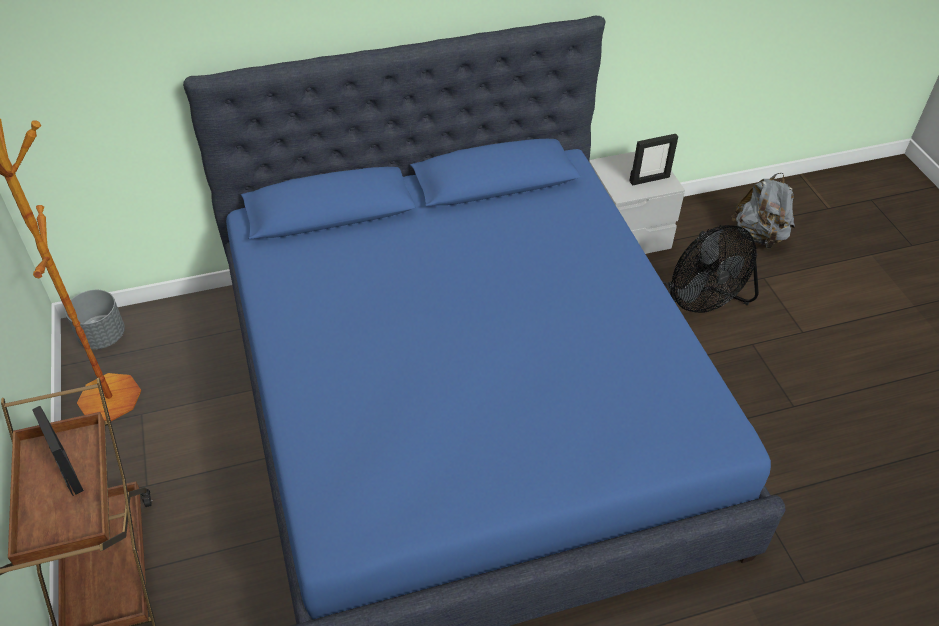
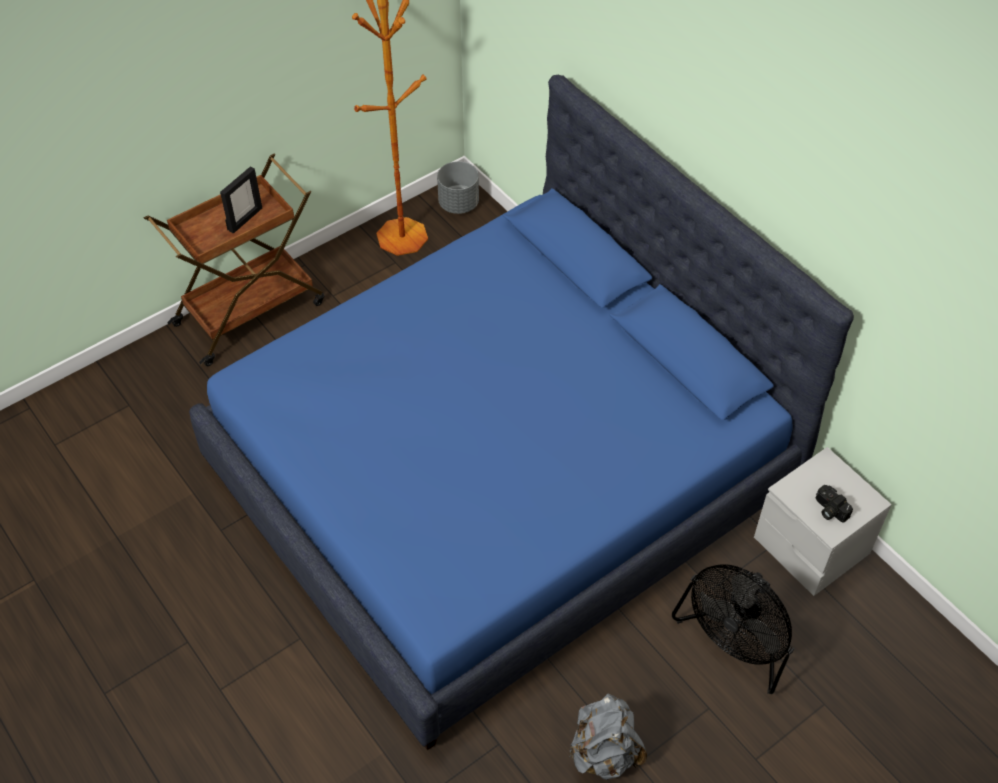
camera: 70 degrees right, 5 degrees up
picture frame [629,134,678,186] -> camera [816,485,853,523]
grey backpack [731,173,795,249] -> grey backpack moved to [569,694,647,780]

